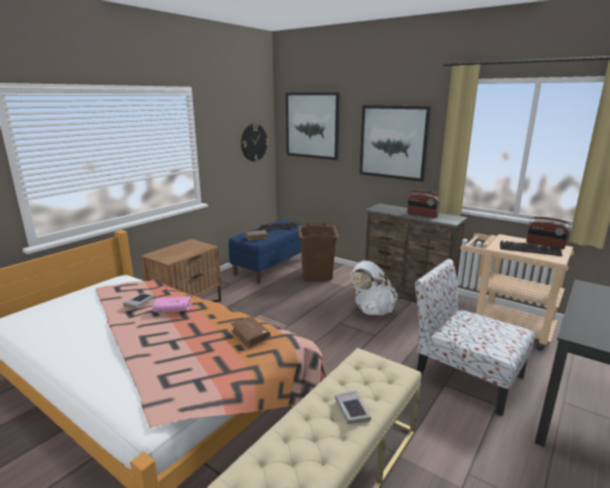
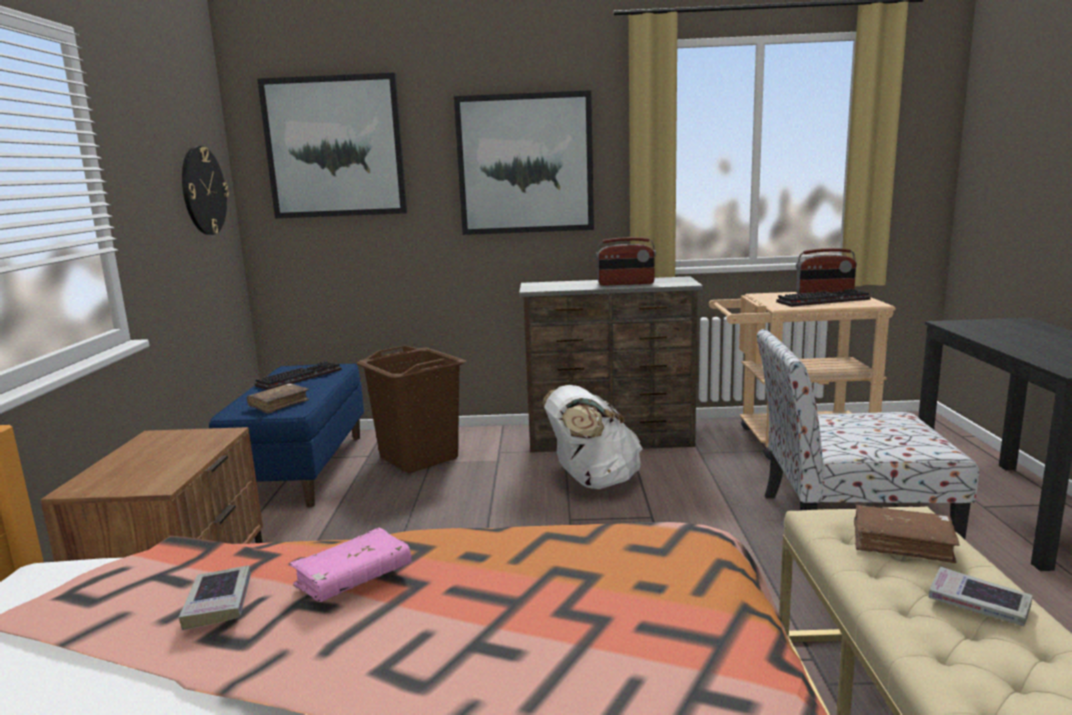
camera: 35 degrees left, 5 degrees down
brown book [231,316,271,349] -> brown book moved to [854,505,960,563]

